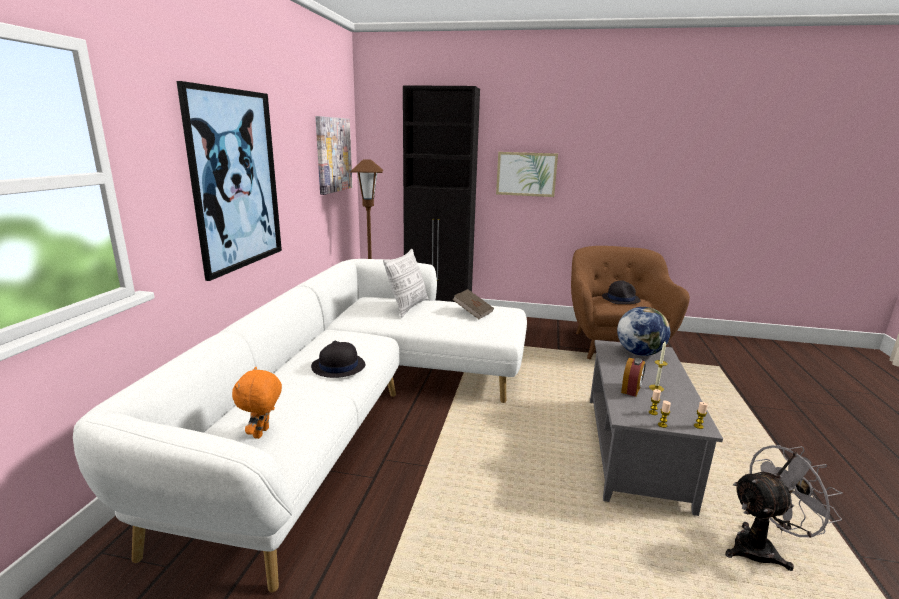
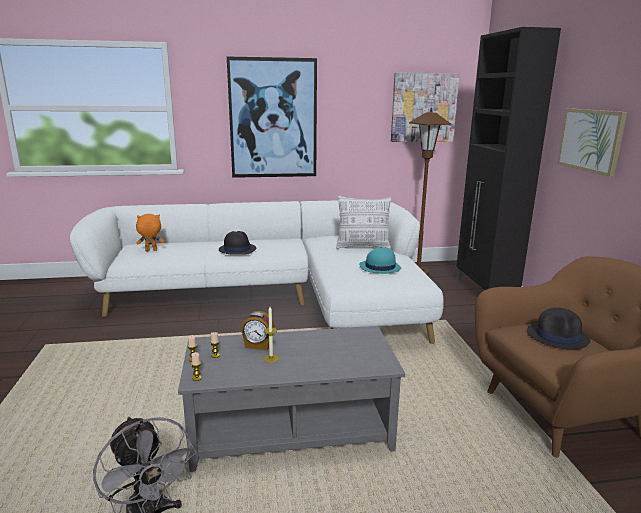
camera: 70 degrees right, 0 degrees up
brown book [452,289,494,319] -> turquoise hat [359,247,401,274]
globe [617,307,670,356] -> none

